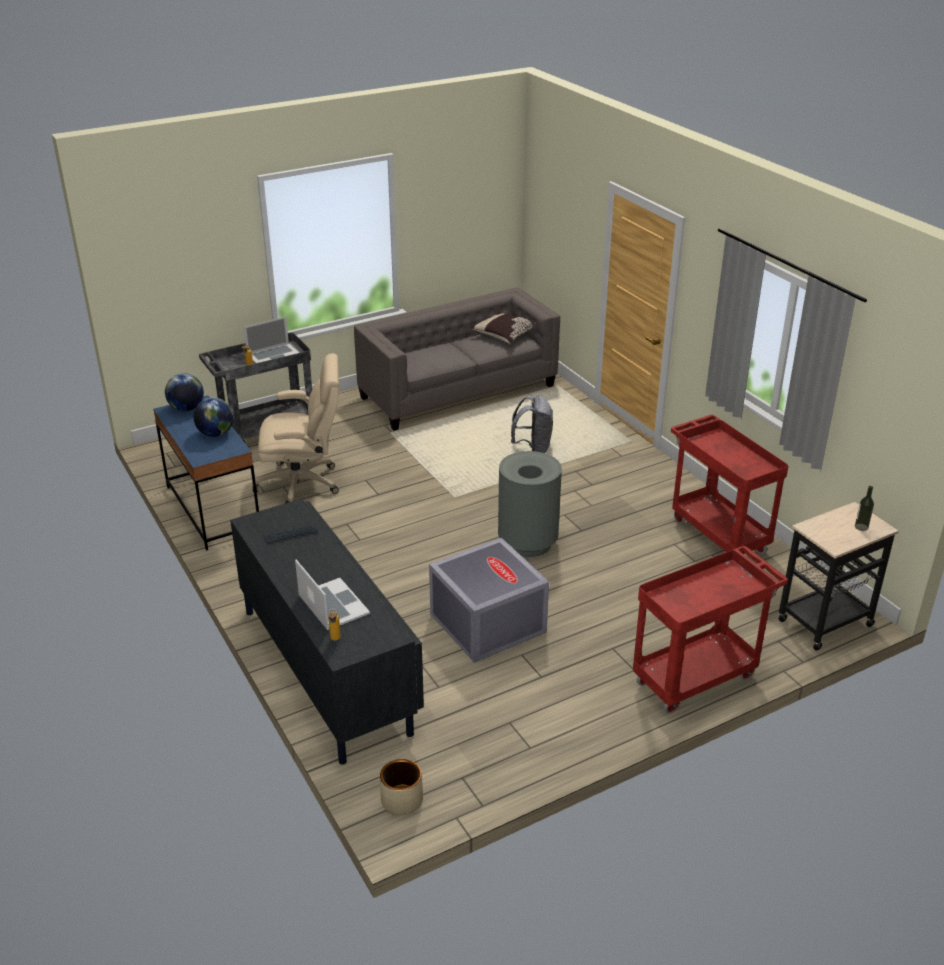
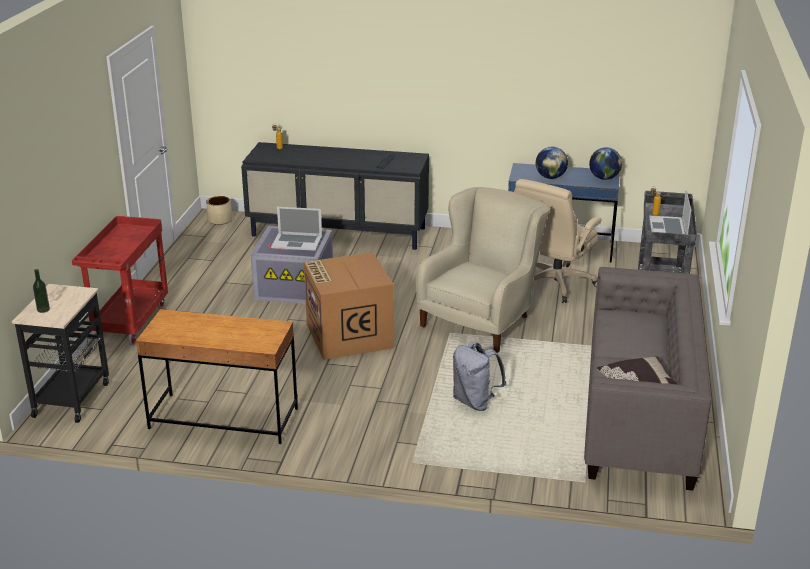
camera: 130 degrees right, 5 degrees down
laptop [295,560,370,630] -> laptop moved to [271,207,322,251]
grey trash can [498,451,562,557] -> cardboard box [304,252,394,360]
red cart [671,415,788,554] -> brown desk [136,309,298,444]
none -> beige armchair [416,187,550,353]

